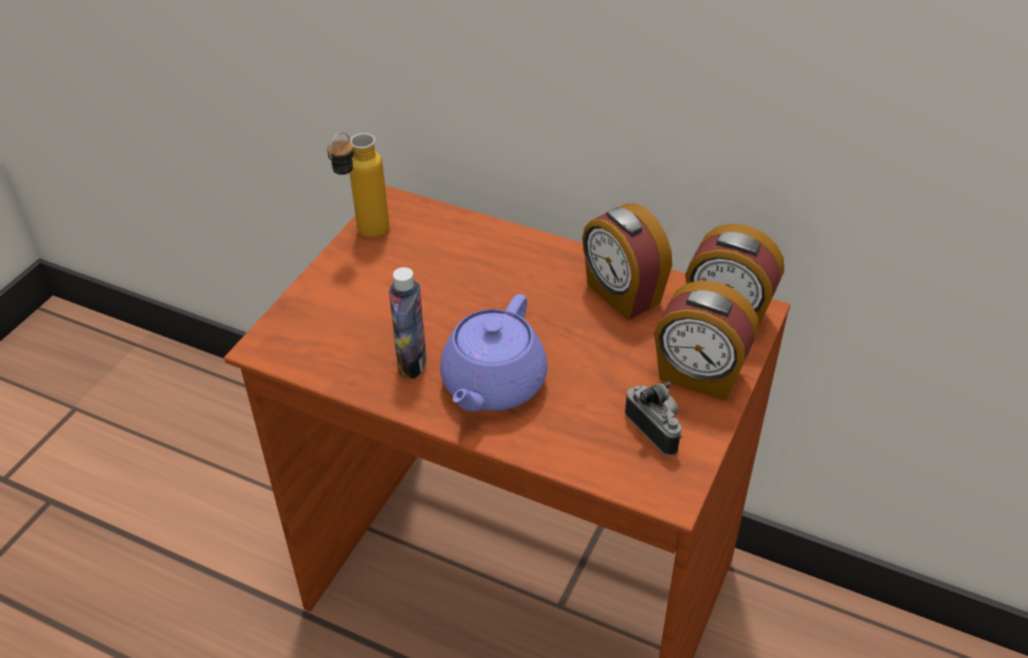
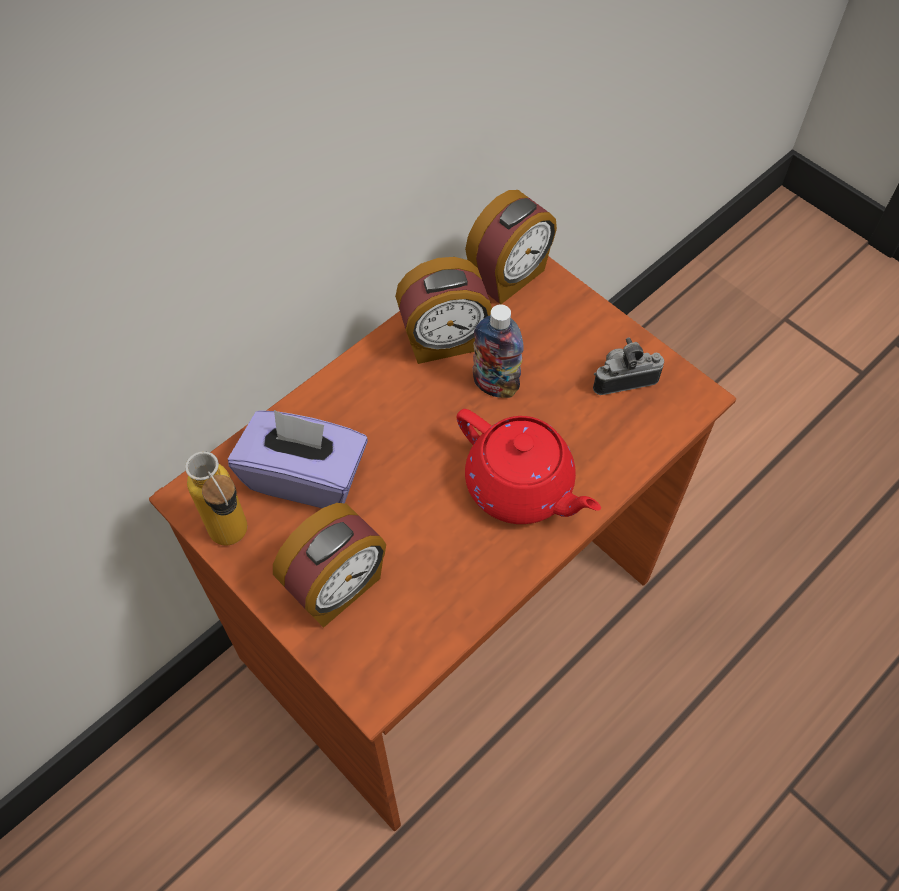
camera: 70 degrees left, 15 degrees up
bottle [389,267,427,378] -> bottle moved to [473,304,524,398]
purple teapot [440,294,547,412] -> red teapot [457,409,601,524]
alarm clock [654,280,759,401] -> alarm clock moved to [273,503,386,628]
none -> purple tissue box [228,410,368,508]

